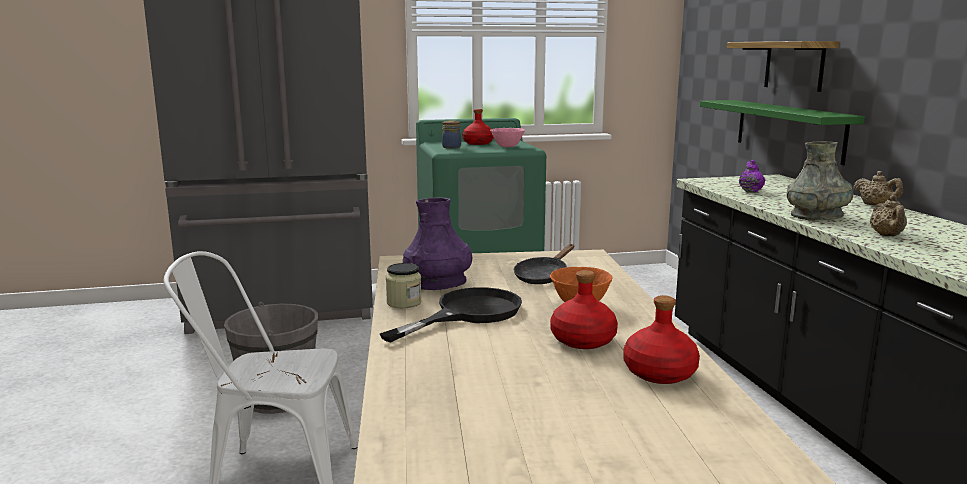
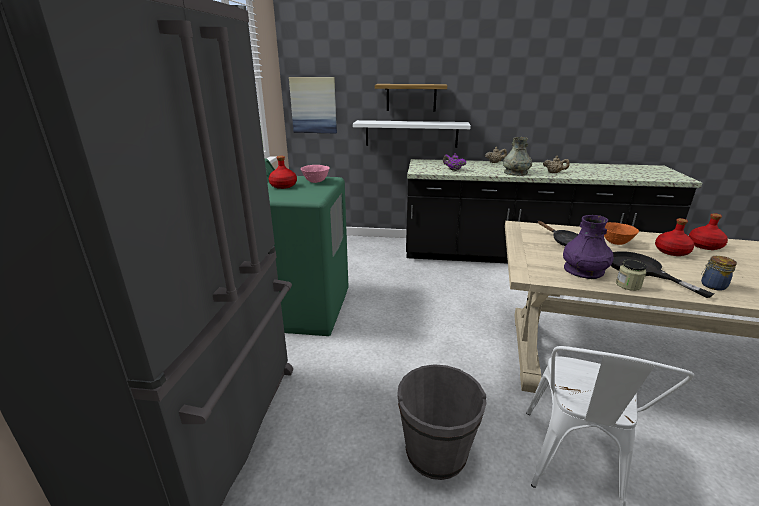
camera: 70 degrees left, 10 degrees up
jar [442,121,461,149] -> jar moved to [701,256,737,291]
green shelf [700,100,865,165] -> white shelf [353,120,471,148]
none -> picture [289,77,337,133]

